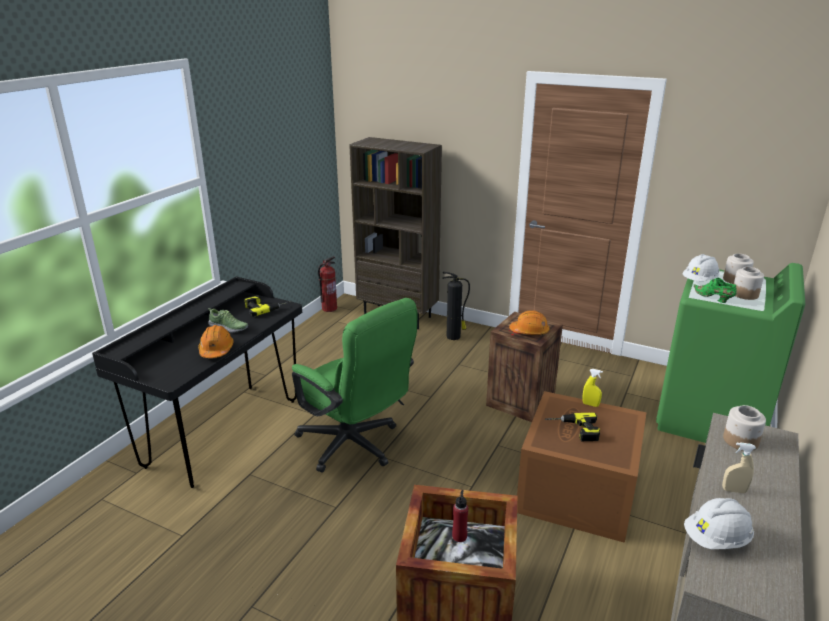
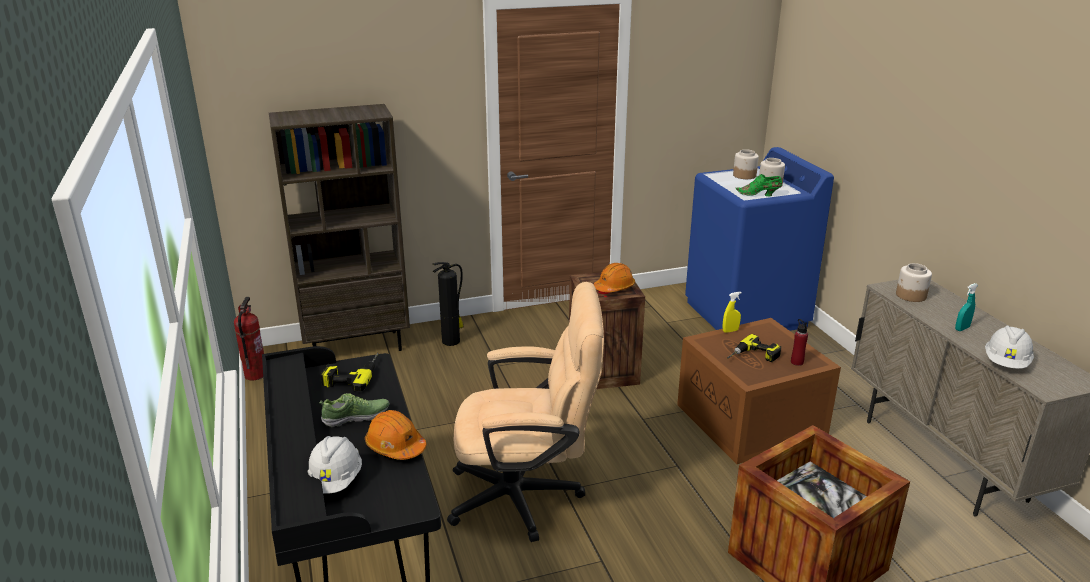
camera: 45 degrees left, 0 degrees up
green office chair [292,298,418,473] -> beige office chair [447,282,604,542]
red bottle [452,490,468,542] -> red bottle moved to [791,319,808,366]
green washing machine [656,263,805,443] -> blue washing machine [685,147,834,331]
white hard hat [682,254,719,281] -> white hard hat moved to [308,436,362,494]
beige spray bottle [722,442,756,493] -> turquoise spray bottle [955,283,978,331]

